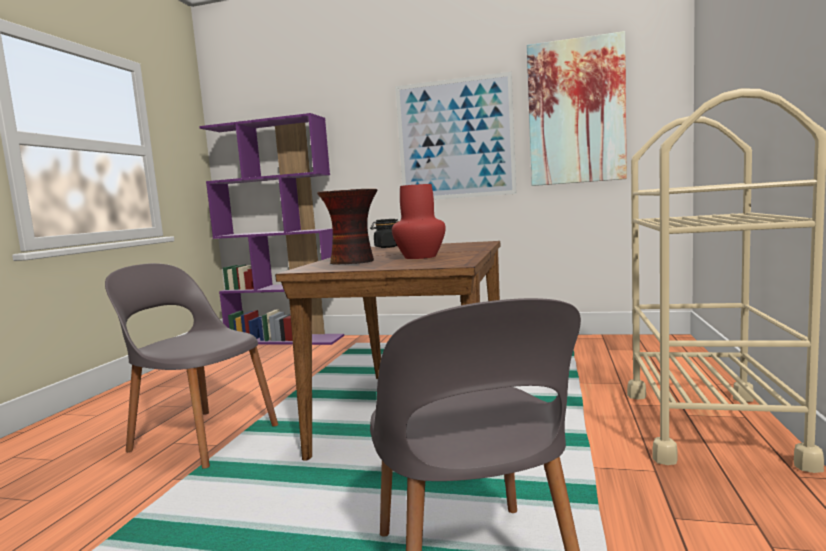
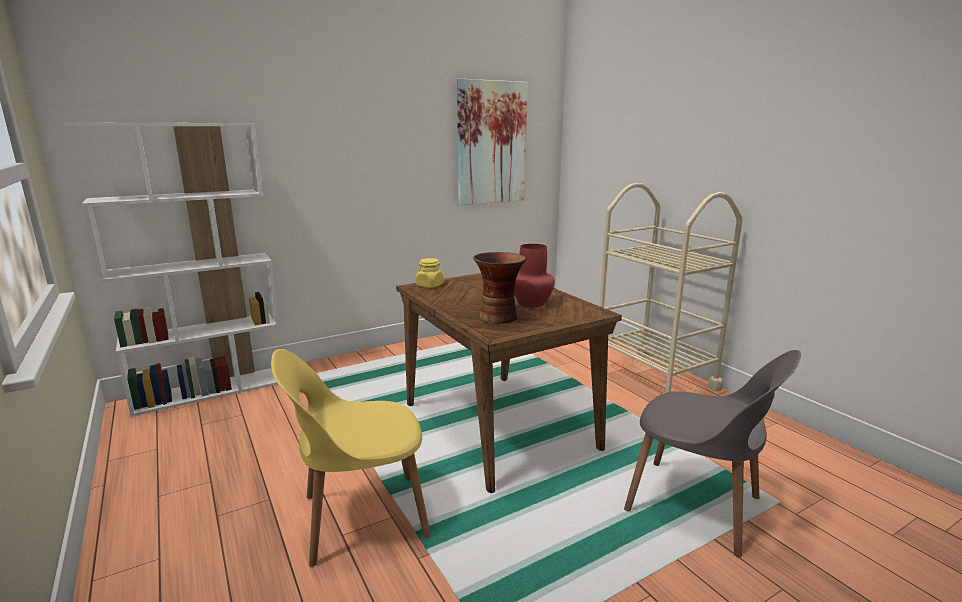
camera: 45 degrees left, 10 degrees up
grey chair [105,263,278,469] -> yellow chair [271,349,431,567]
purple bookcase [199,113,344,345] -> white bookcase [64,122,280,417]
black jar [370,219,399,248] -> yellow jar [416,258,443,288]
picture [396,72,517,199] -> none

